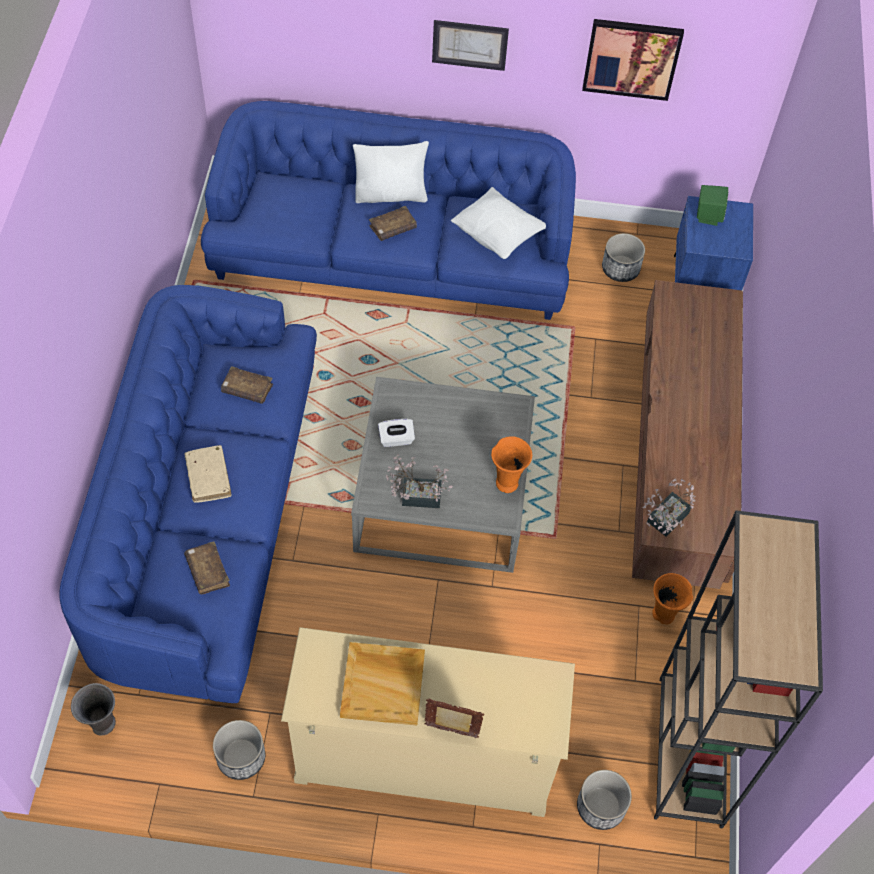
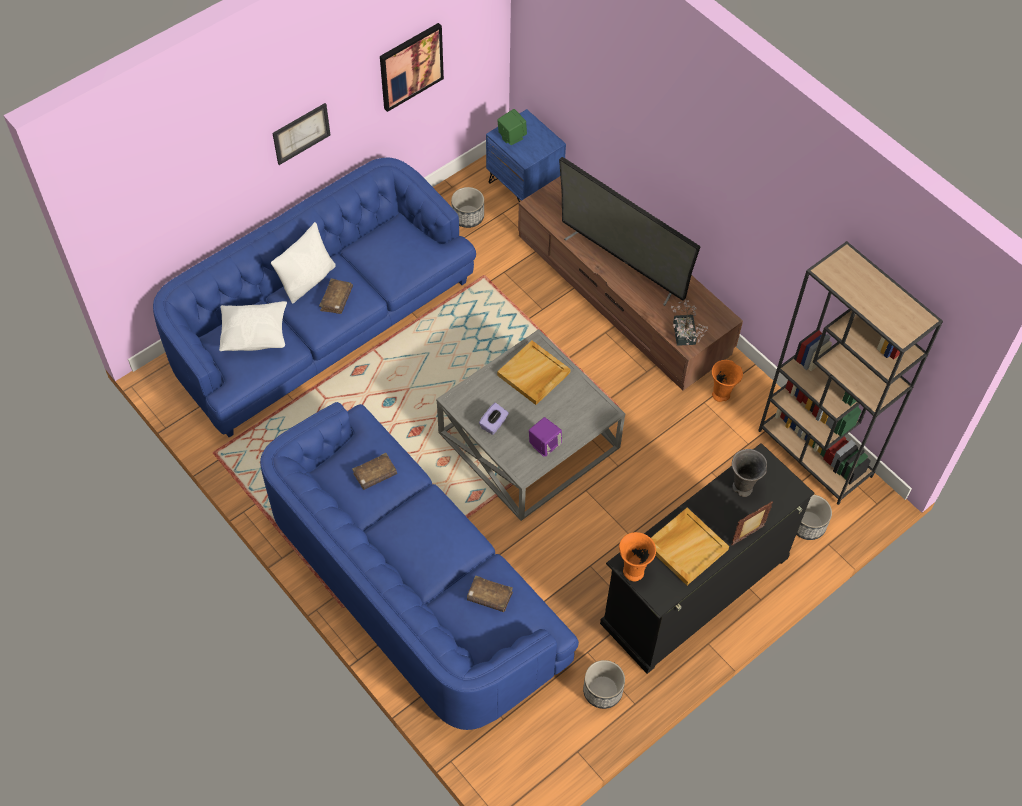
camera: 45 degrees left, 0 degrees up
grey vase [71,683,116,736] -> grey vase moved to [732,449,767,497]
beige book [184,445,231,503] -> none
beige cabinet [281,627,575,817] -> black cabinet [600,443,815,674]
white tissue box [378,419,415,447] -> purple tissue box [479,403,509,435]
potted plant [386,454,453,508] -> purple speaker [529,417,562,457]
white pillow [451,187,546,259] -> white pillow moved to [219,301,287,351]
orange vase [491,436,532,493] -> orange vase moved to [619,532,656,581]
none -> beige tray [497,340,571,405]
none -> television [559,157,700,306]

